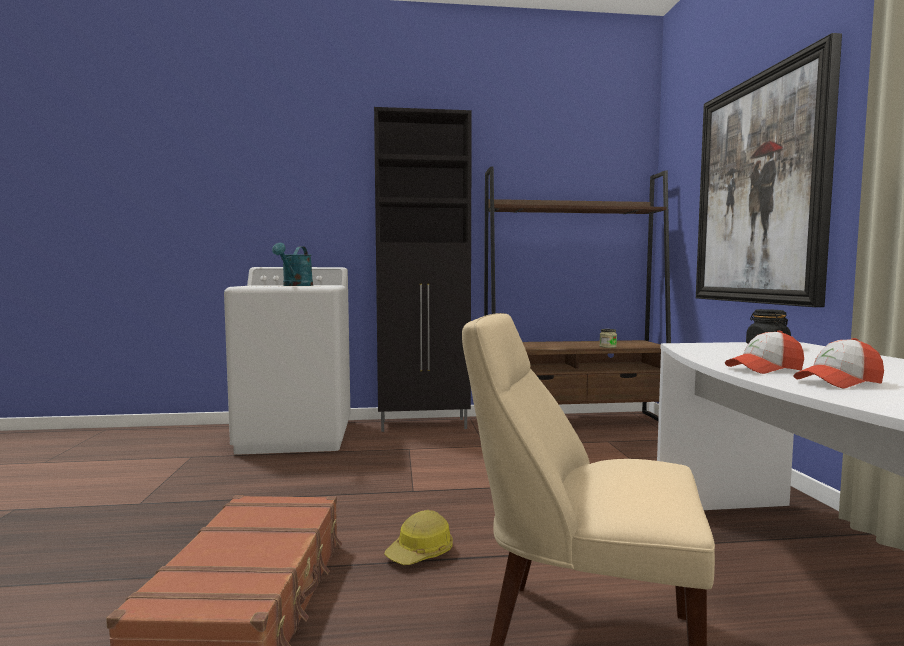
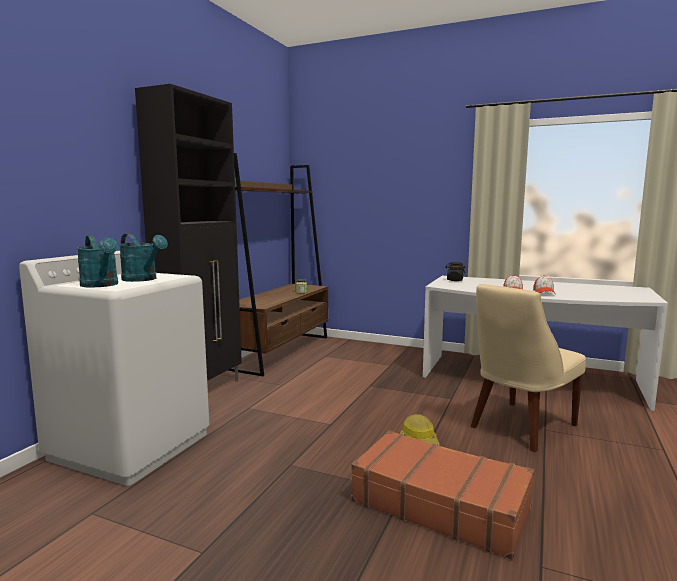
camera: 60 degrees left, 5 degrees up
picture [696,33,842,307] -> none
none -> turquoise watering can [76,236,118,287]

